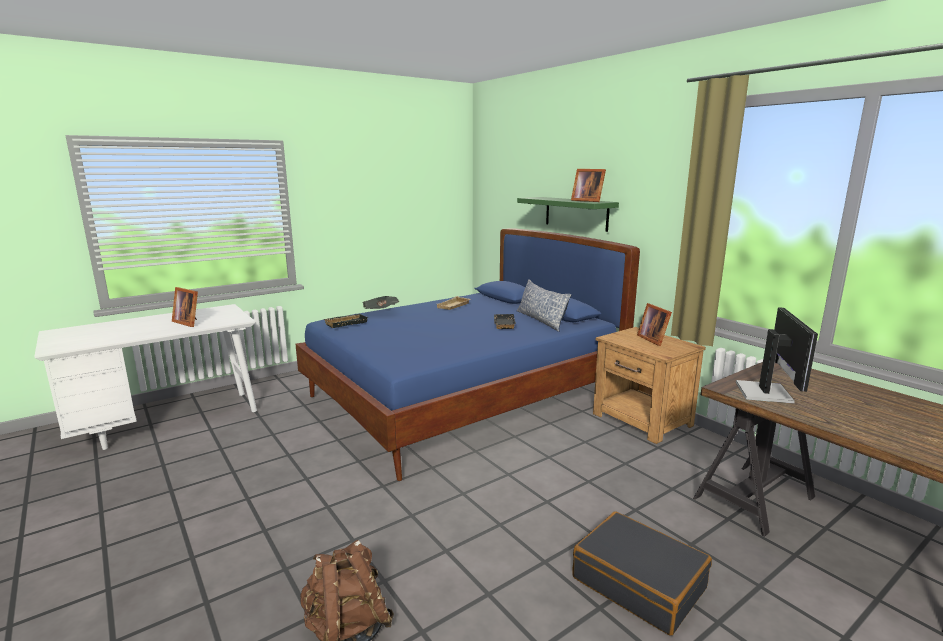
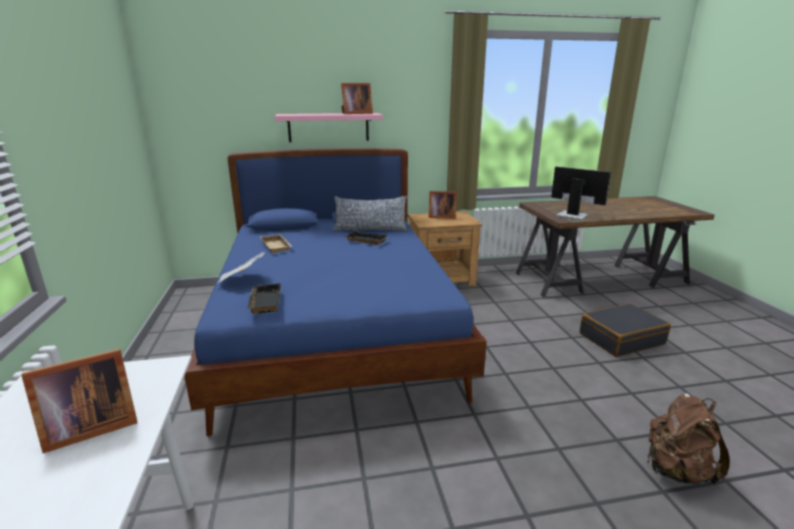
camera: 65 degrees left, 5 degrees up
green shelf [517,197,619,232] -> pink shelf [274,113,383,142]

